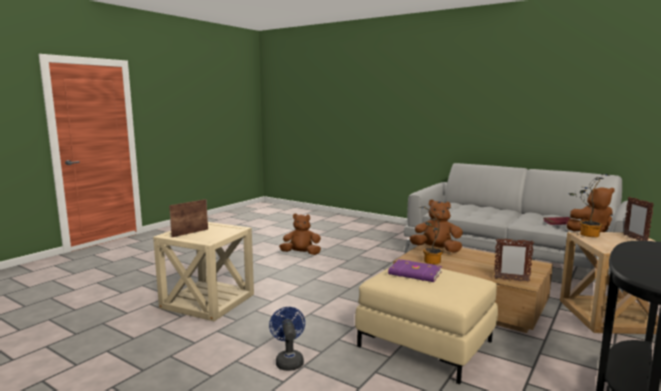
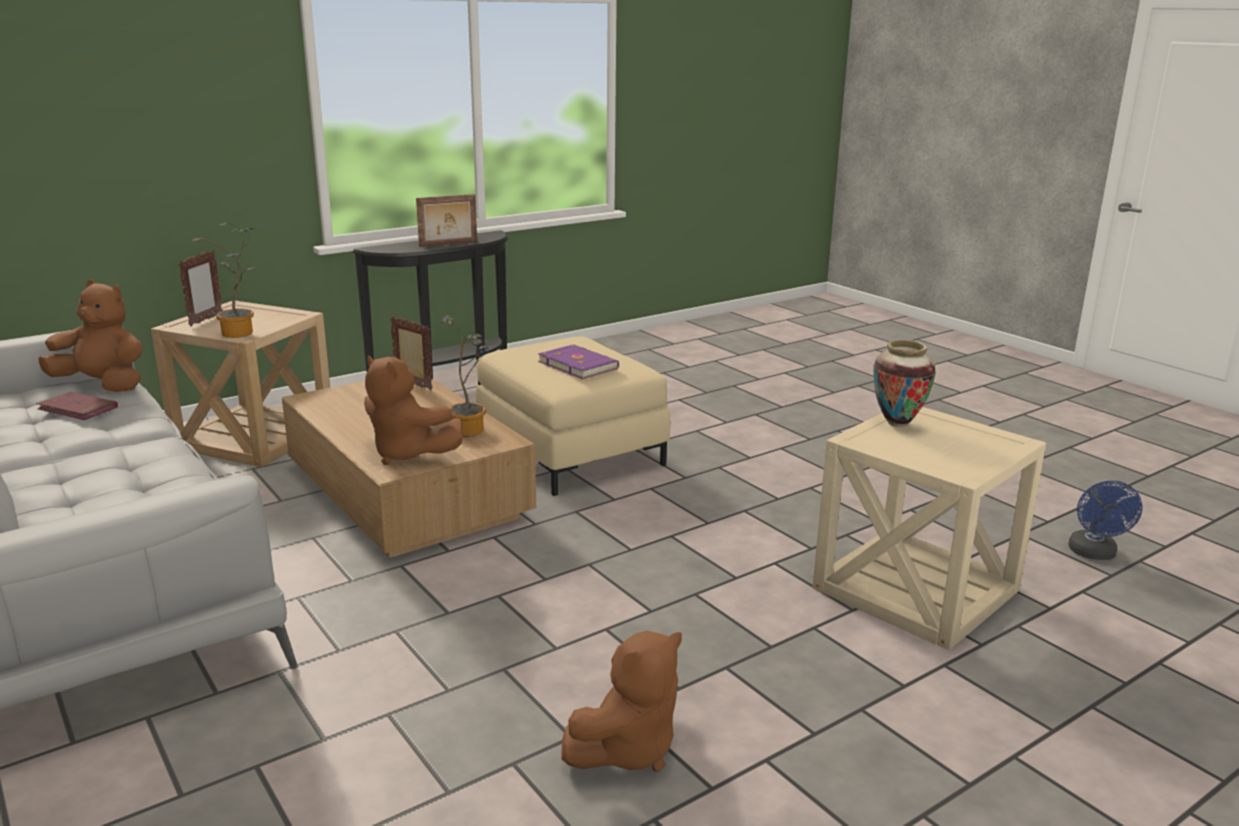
camera: 160 degrees left, 10 degrees up
picture frame [169,199,208,237] -> picture frame moved to [416,194,477,247]
blue fan [269,307,305,371] -> blue fan moved to [1068,481,1143,560]
brown plush toy [279,213,321,255] -> brown plush toy turned 60 degrees counterclockwise [561,631,682,772]
none -> vase [873,340,936,427]

